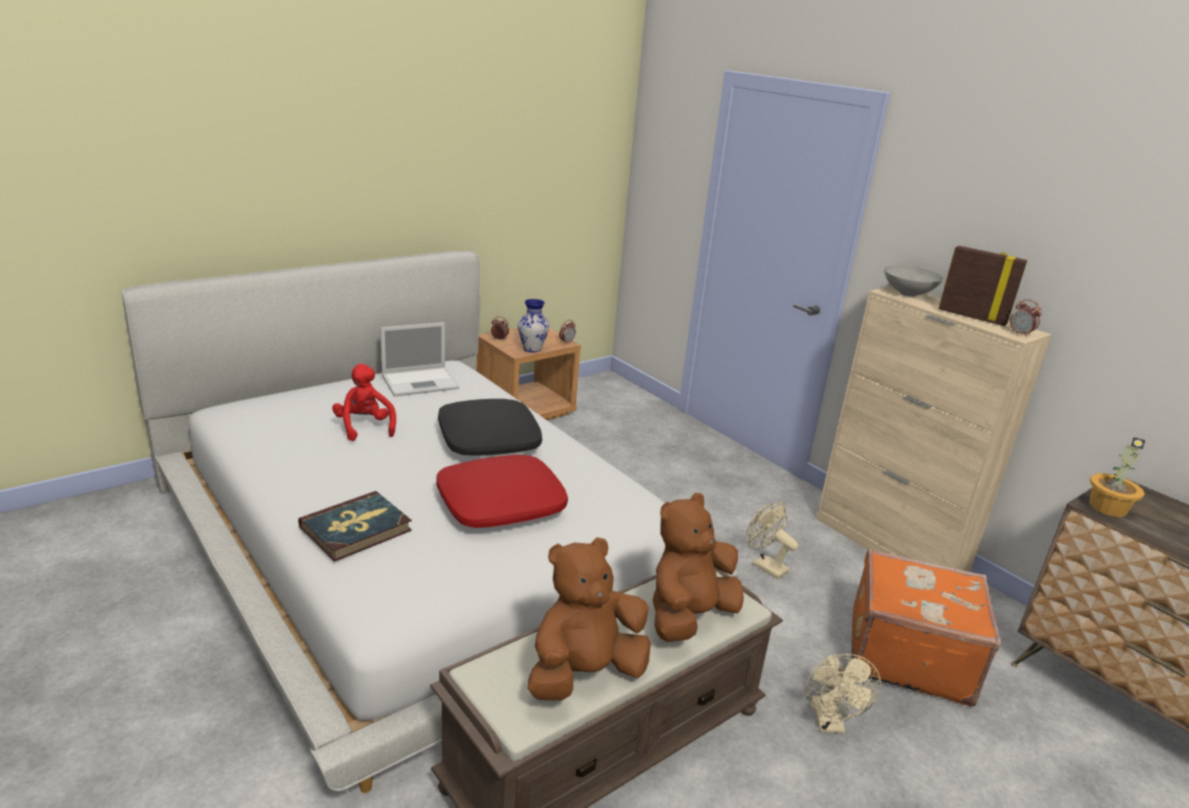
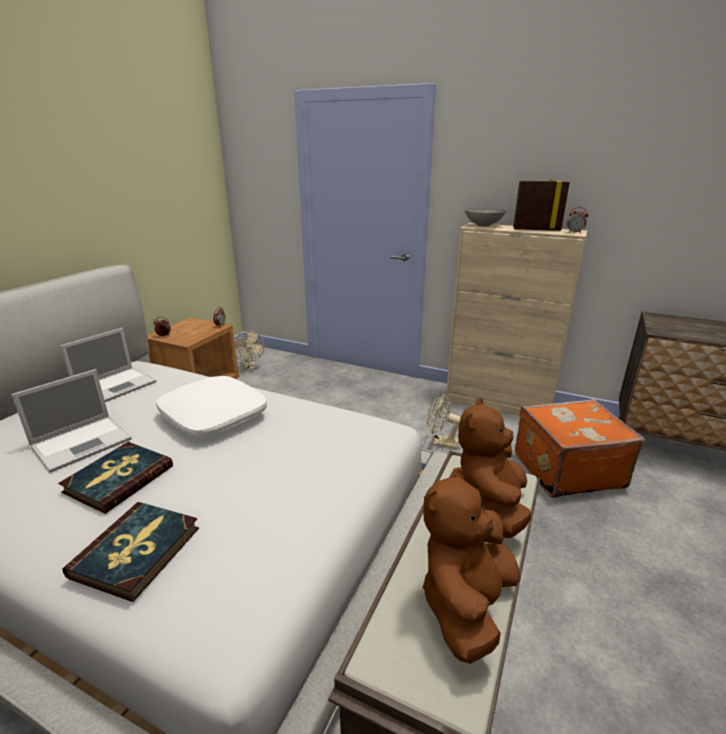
camera: 25 degrees left, 0 degrees up
red plush toy [332,364,396,441] -> laptop [11,369,132,473]
red pillow [436,455,568,528] -> none
black pillow [438,399,542,456] -> white pillow [156,376,267,436]
vase [518,299,549,352] -> none
beige fan [806,654,881,733] -> beige fan moved to [234,330,264,370]
potted plant [1089,437,1145,517] -> none
none -> book [58,442,173,514]

